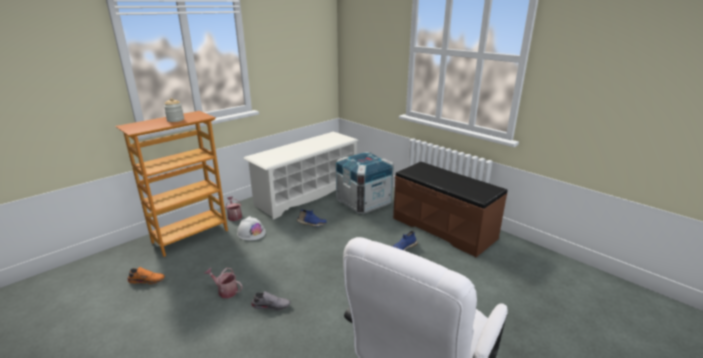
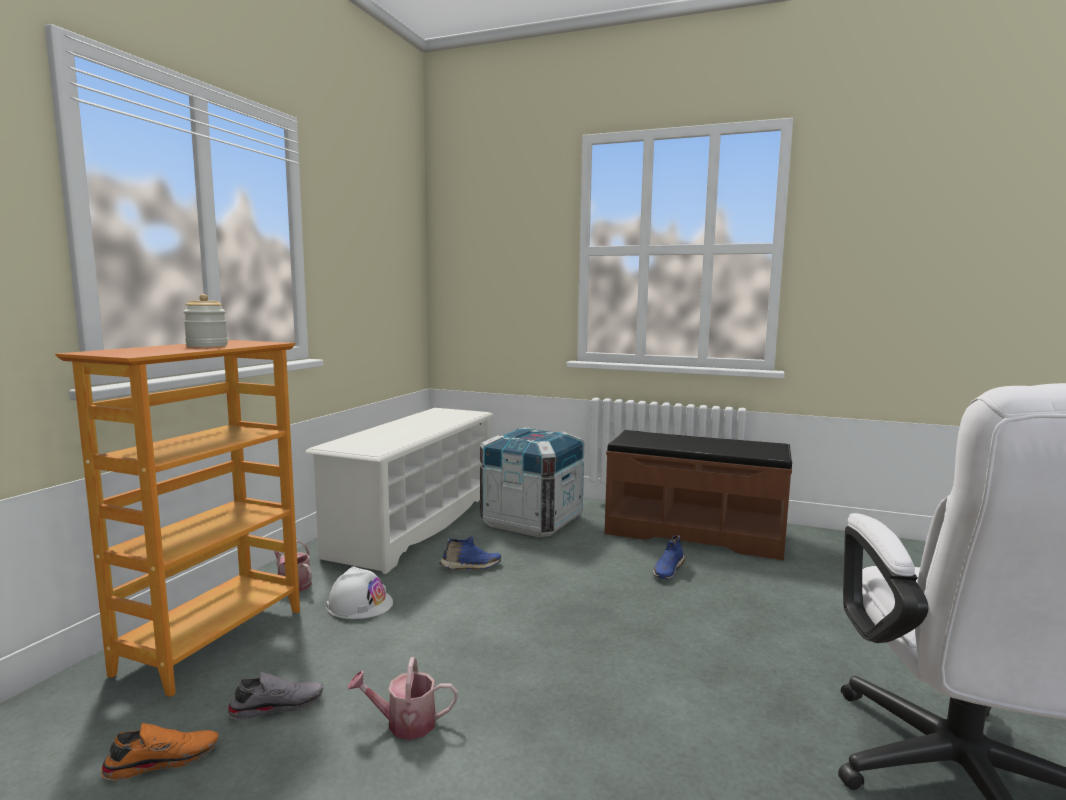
camera: 25 degrees left, 15 degrees down
grey shoe [251,291,291,311] -> grey shoe moved to [227,672,324,720]

